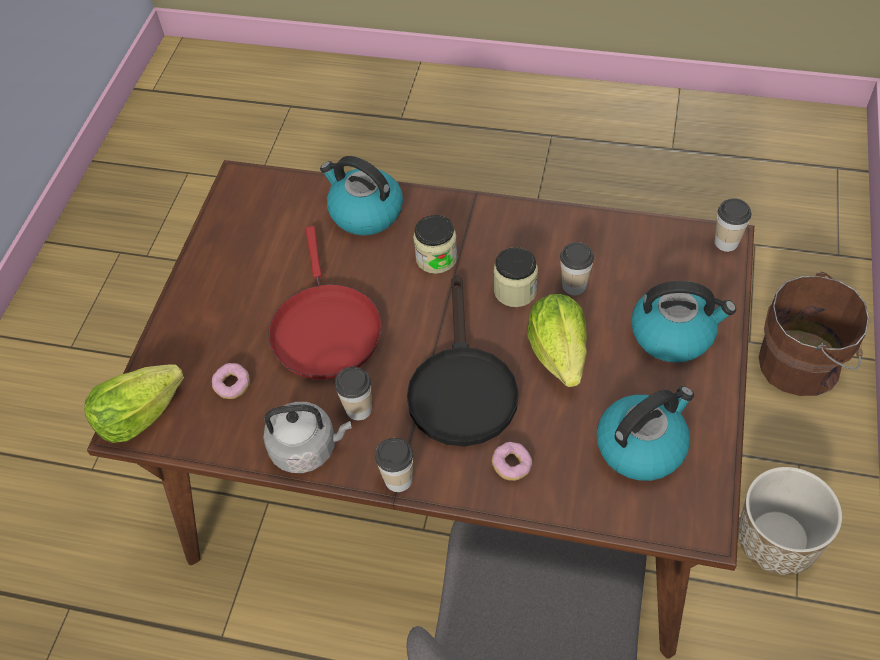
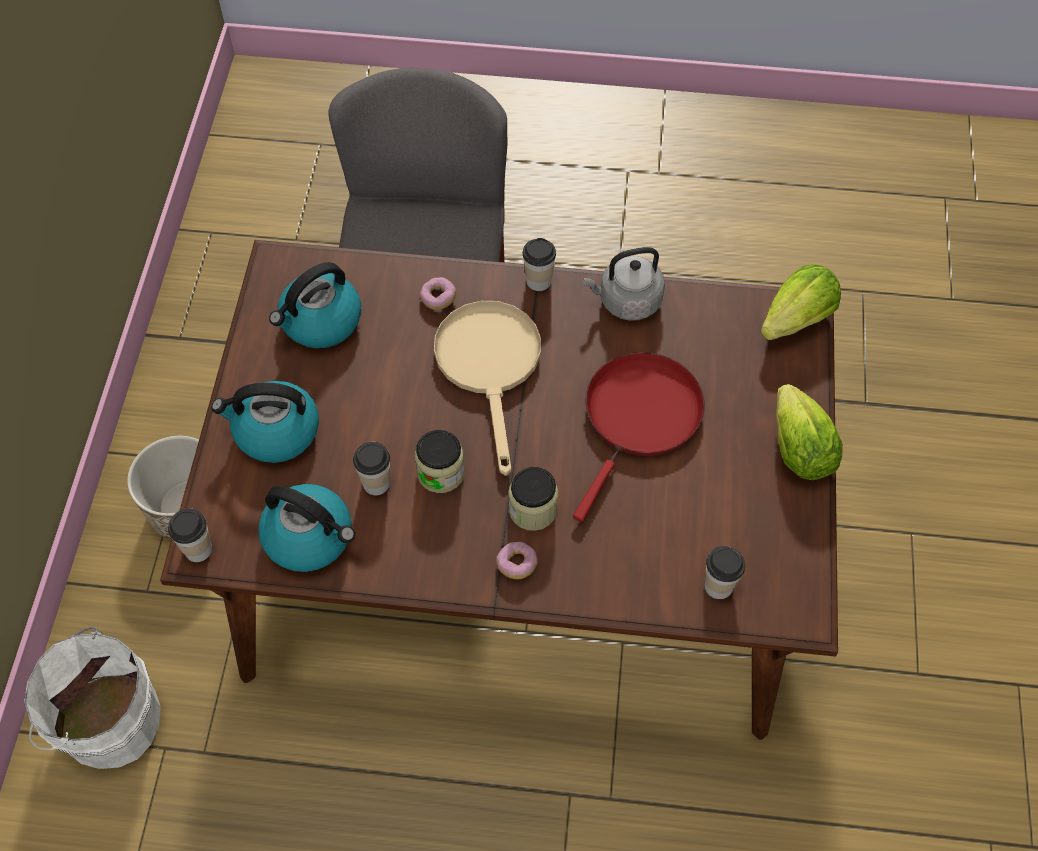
camera: 170 degrees right, 5 degrees up
donut [212,363,250,399] -> donut moved to [496,542,538,579]
red frying pan [268,226,382,379] -> red frying pan turned 45 degrees clockwise [573,352,705,522]
kettle [320,156,403,235] -> kettle moved to [258,484,355,572]
cup [335,367,372,421] -> cup moved to [704,546,745,599]
black frying pan [407,275,519,446] -> beige frying pan [434,301,541,476]
lettuce [527,294,587,387] -> lettuce moved to [776,384,843,480]
brown bucket [759,272,869,396] -> white bucket [24,627,161,769]

